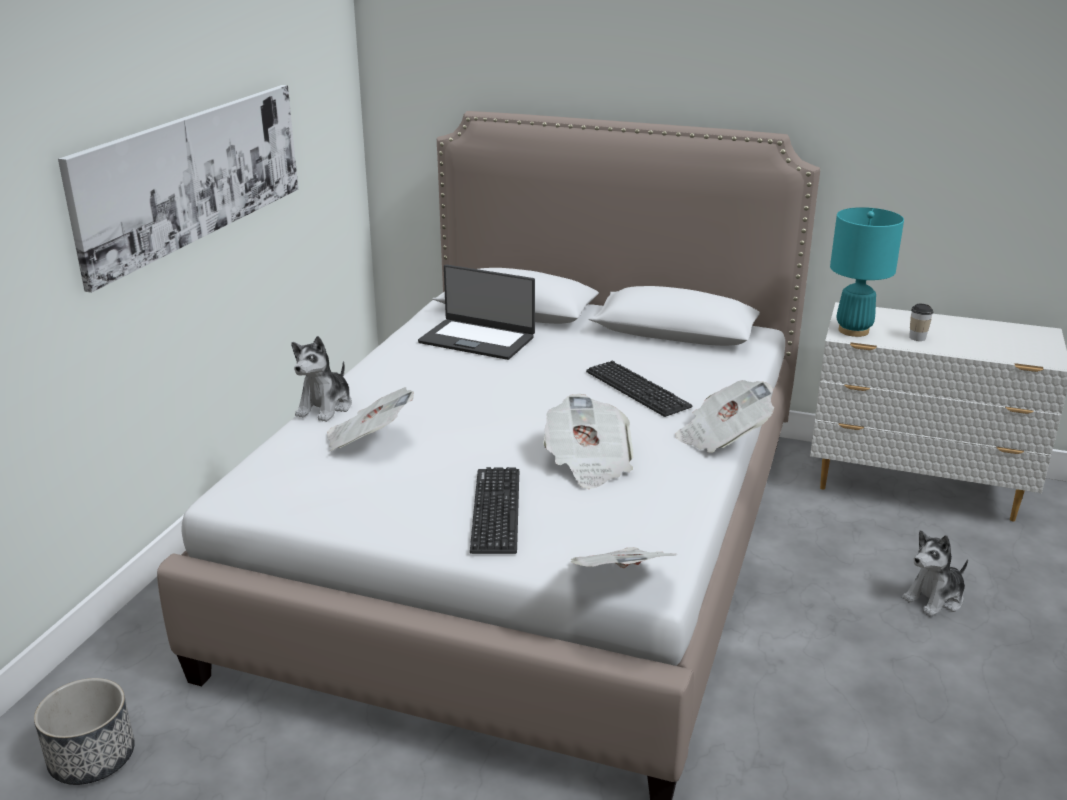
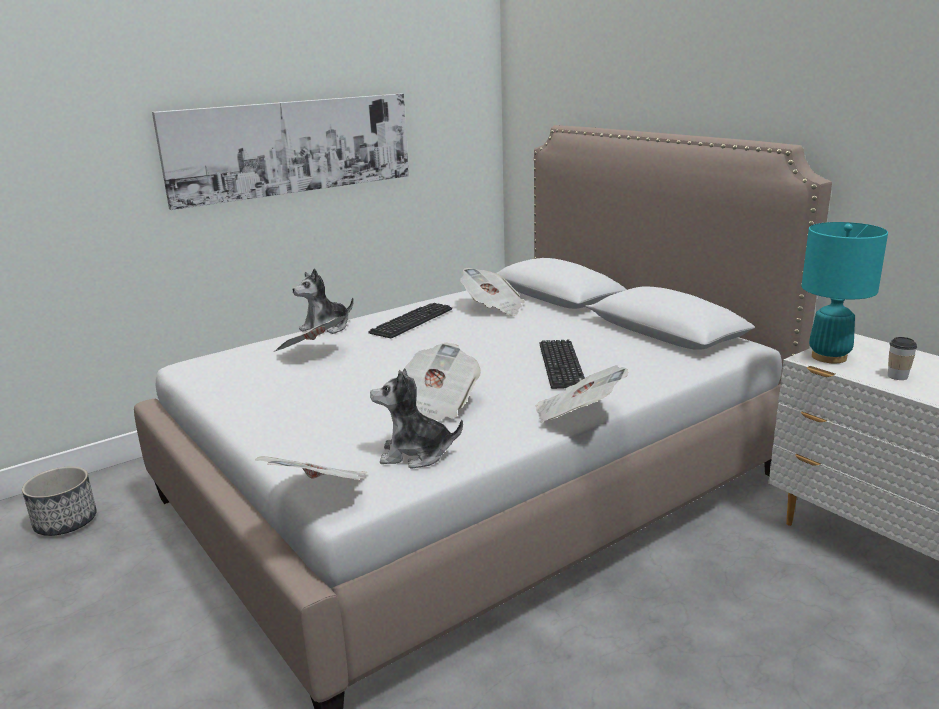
camera: 35 degrees right, 5 degrees down
laptop [418,264,535,360] -> newspaper [460,268,524,316]
keyboard [470,467,519,554] -> keyboard moved to [368,303,452,338]
plush toy [902,530,968,617] -> plush toy moved to [370,368,463,469]

